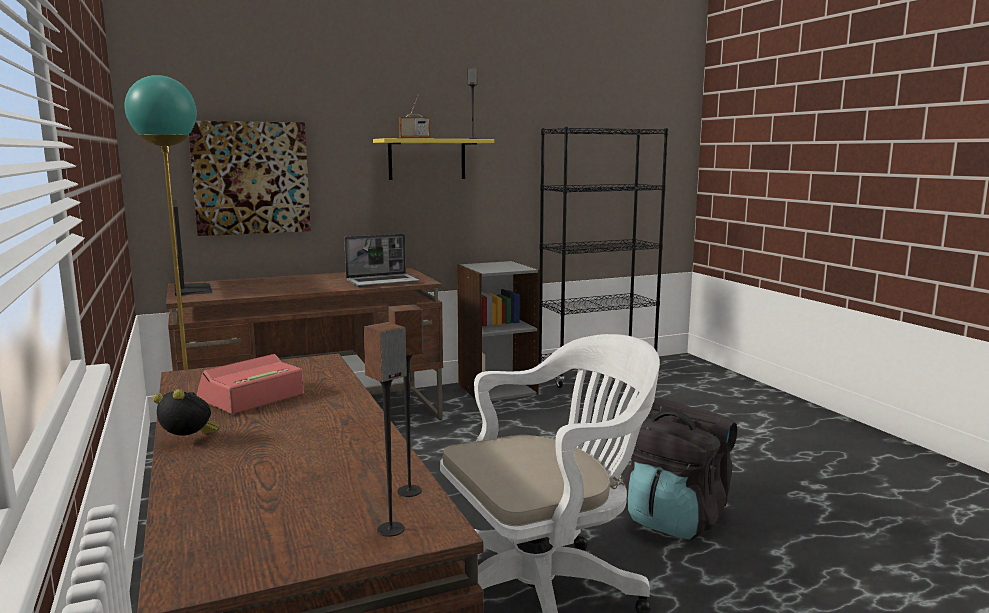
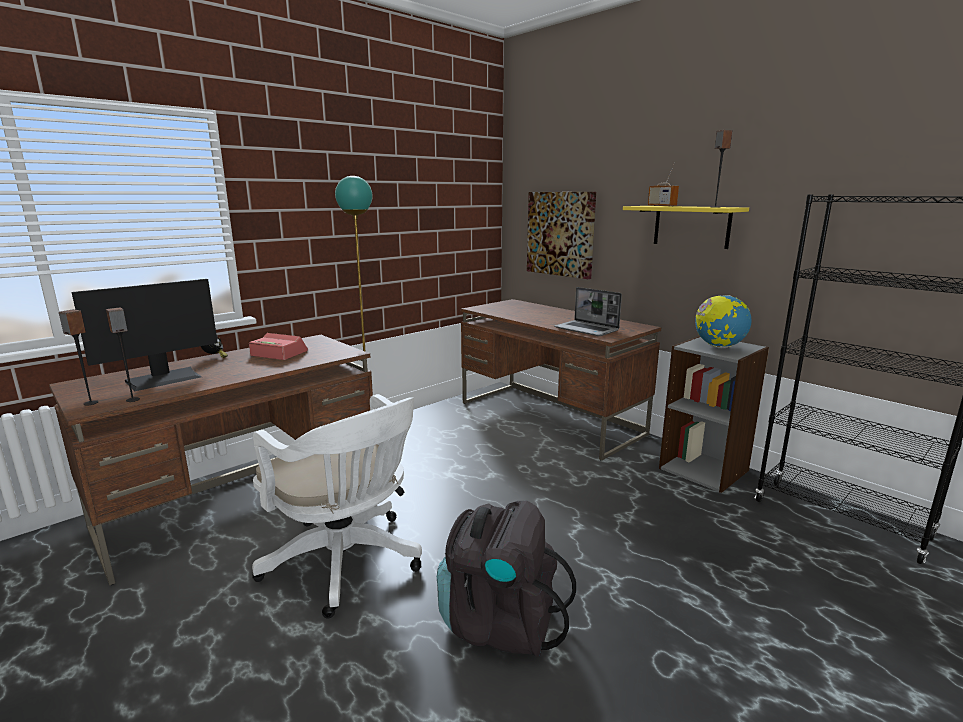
camera: 70 degrees right, 5 degrees up
monitor [173,200,212,296] -> monitor moved to [72,279,218,391]
none -> globe [695,295,752,348]

